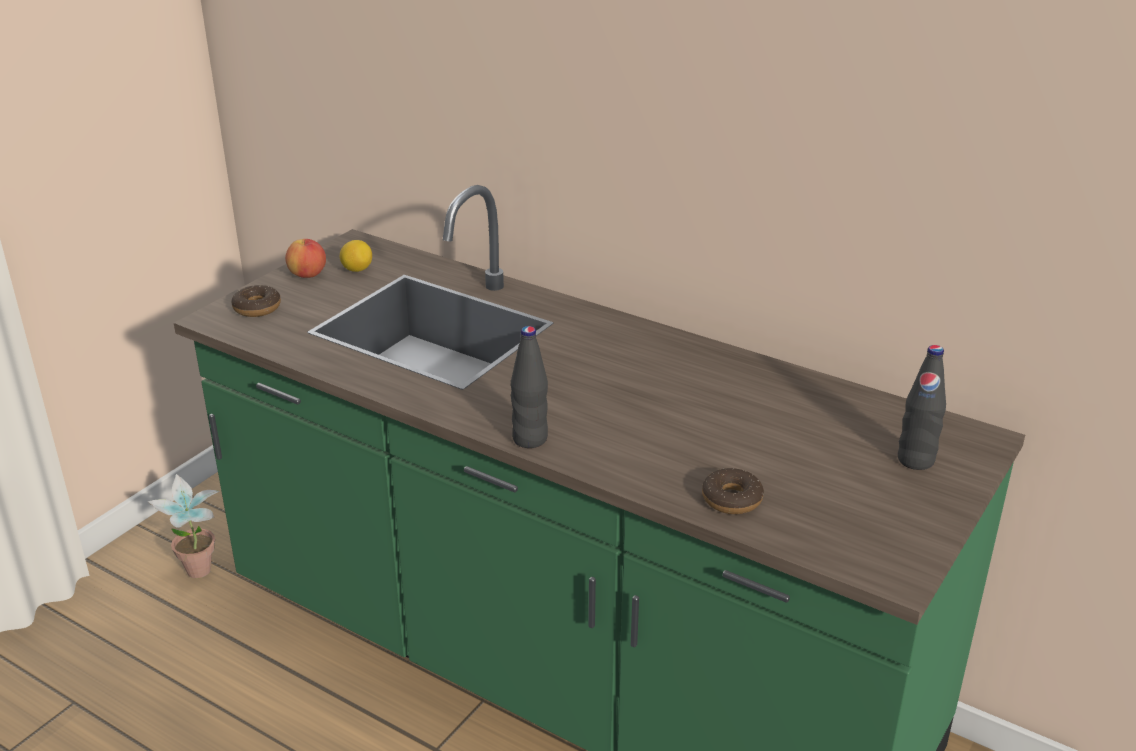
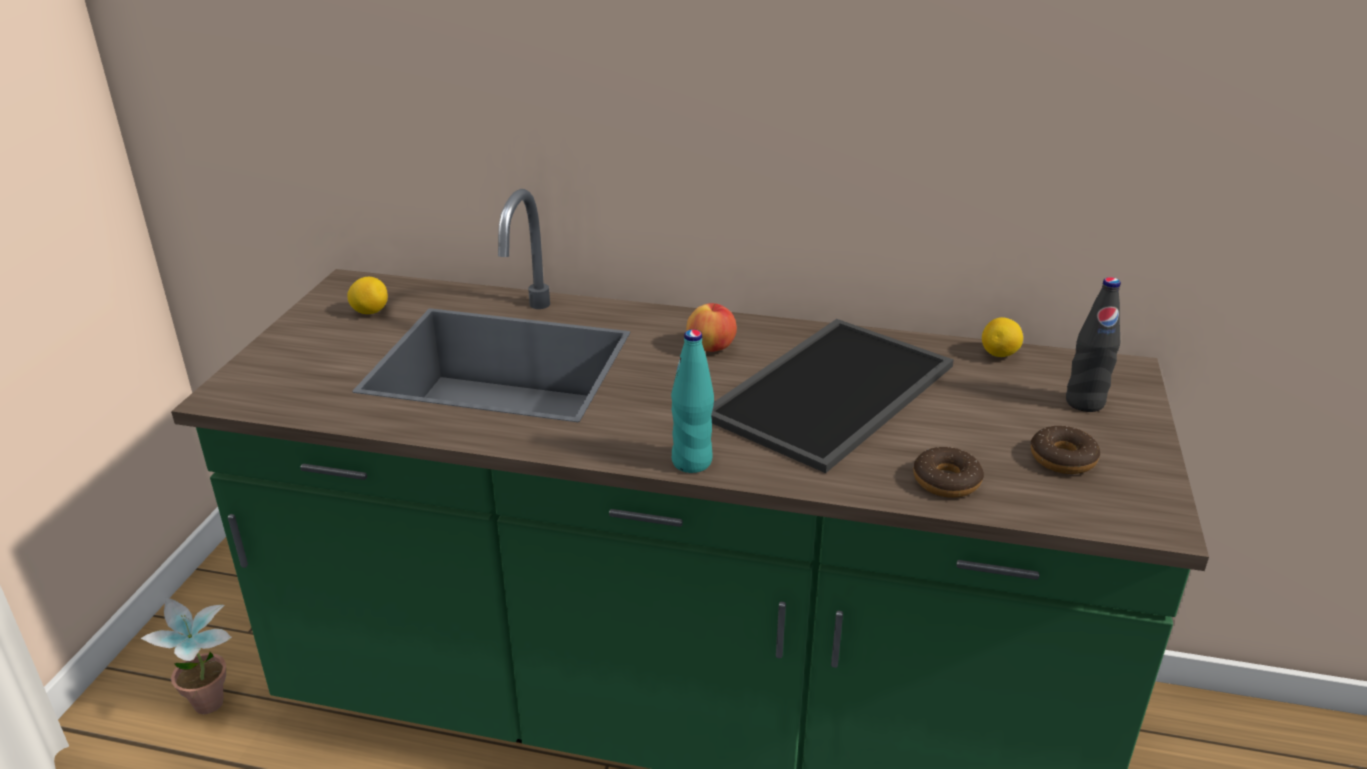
camera: 20 degrees left, 0 degrees up
donut [231,285,281,317] -> donut moved to [1031,425,1100,474]
apple [285,239,326,278] -> apple moved to [686,303,737,352]
black bottle [511,326,548,448] -> turquoise bottle [671,329,714,473]
none -> tray [711,319,954,473]
none -> lemon [982,317,1023,357]

